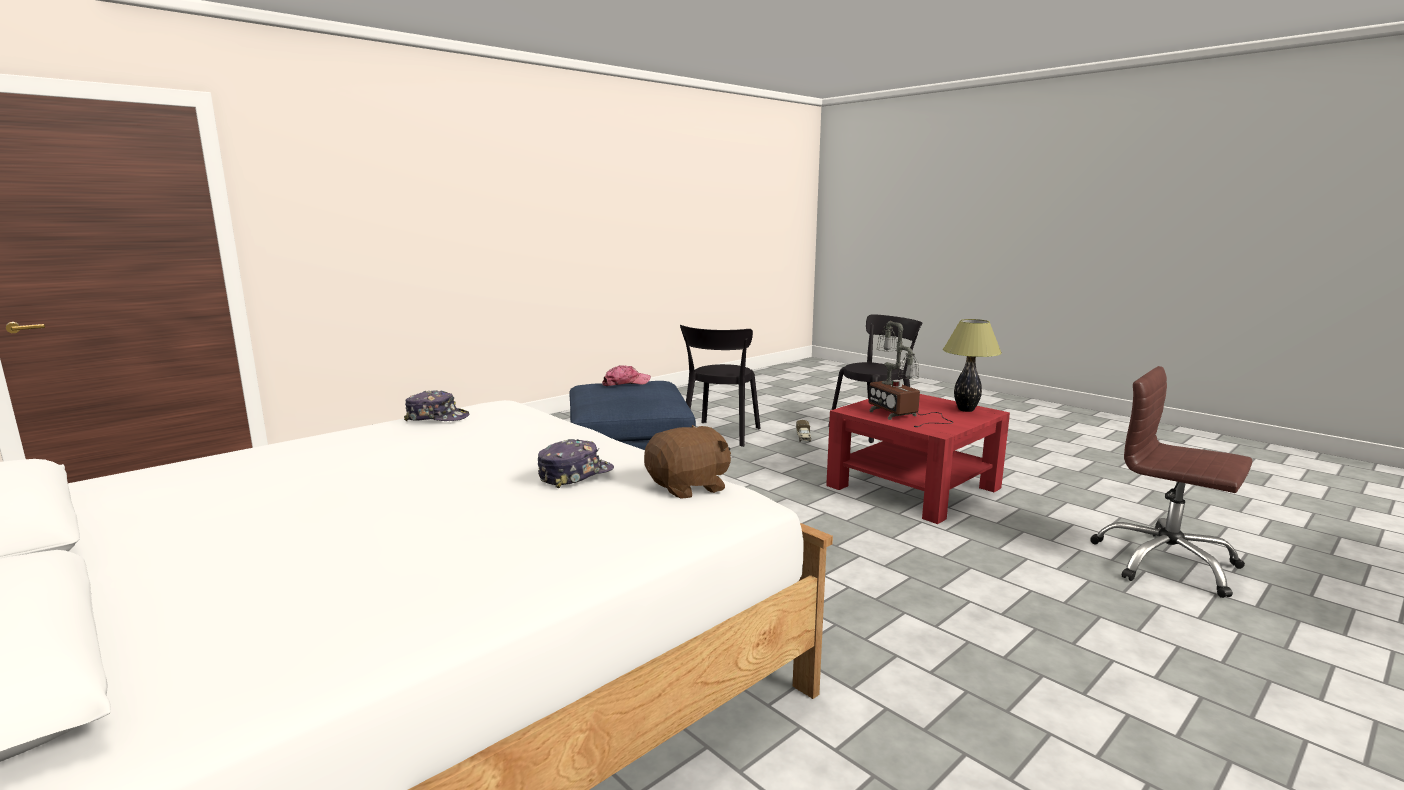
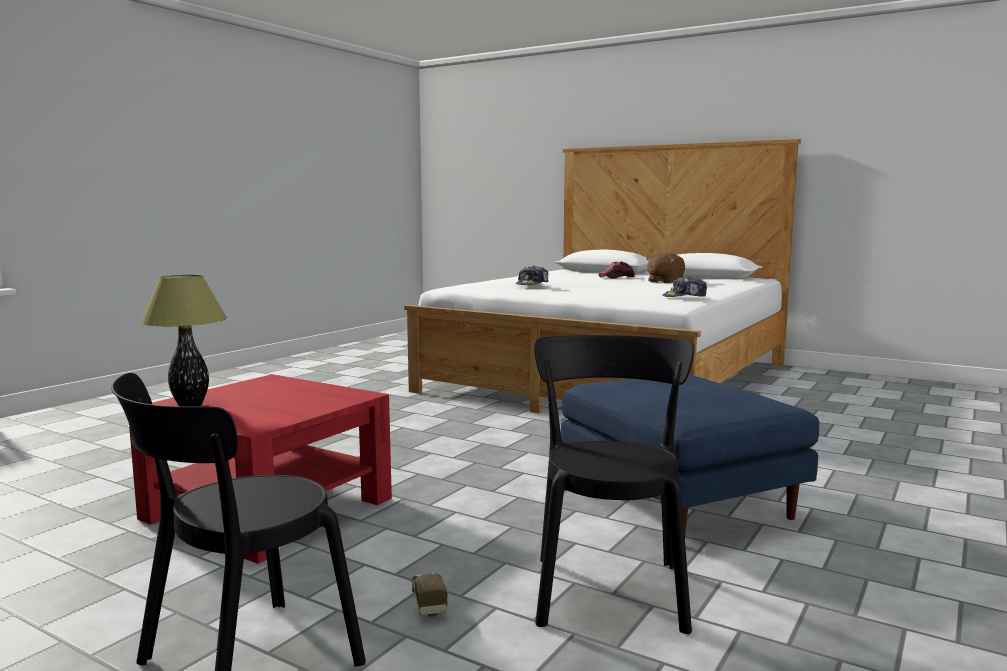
camera: 165 degrees right, 5 degrees down
cap [602,365,651,386] -> cap moved to [598,261,635,279]
brown plush toy [644,425,731,499] -> brown plush toy moved to [646,253,685,283]
table lamp [869,321,953,427] -> none
brown office chair [1090,366,1252,598] -> none

